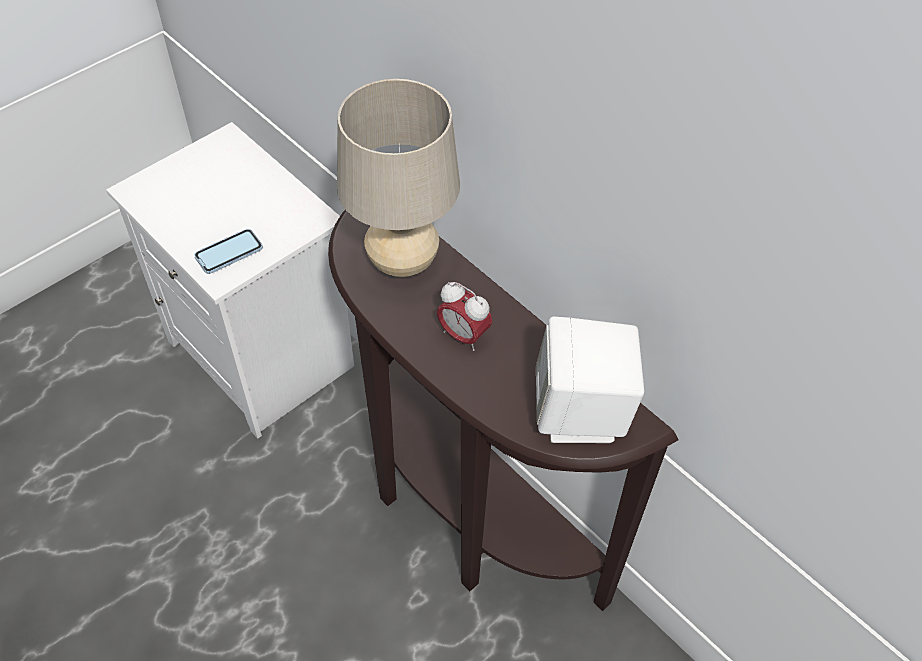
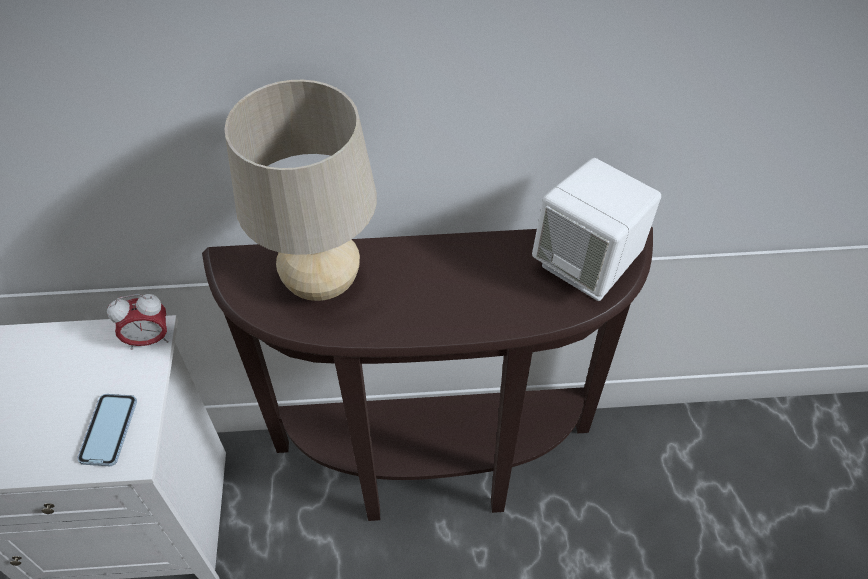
camera: 50 degrees left, 0 degrees up
alarm clock [437,282,492,351] -> alarm clock moved to [107,294,169,350]

